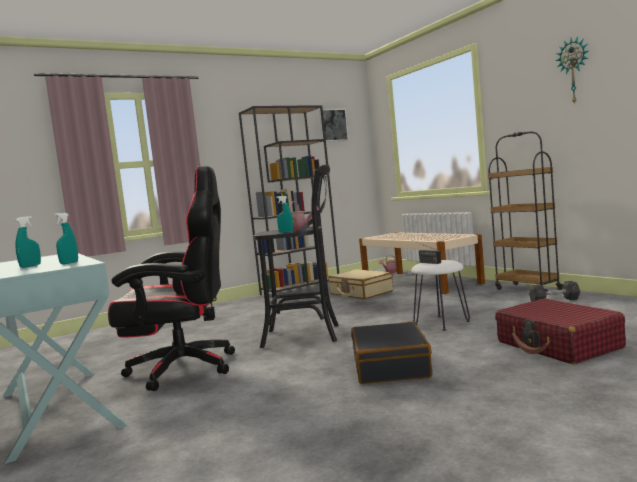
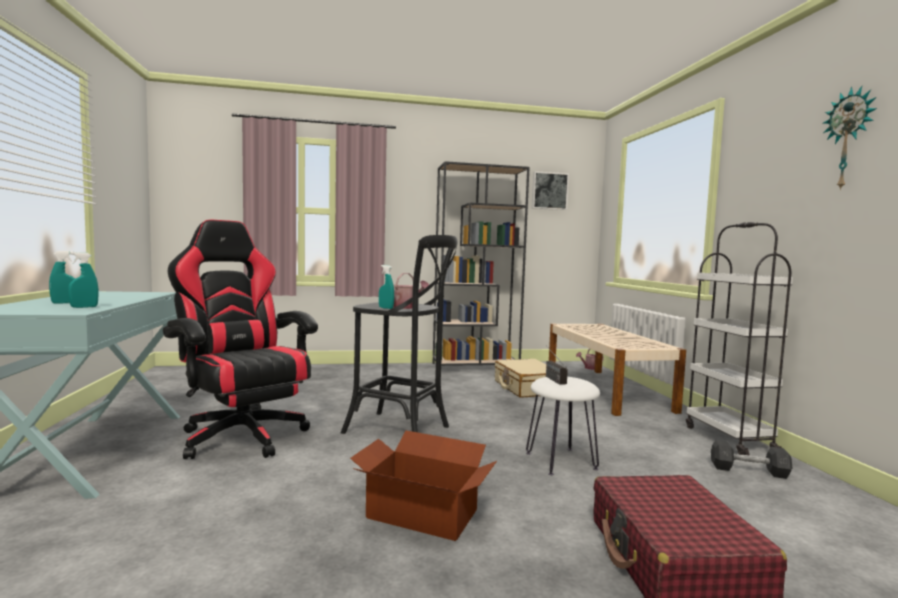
camera: 20 degrees right, 0 degrees up
black office chair [108,166,235,391] -> black office chair turned 150 degrees counterclockwise [163,220,318,459]
black suitcase [351,322,432,384] -> cardboard box [350,430,497,541]
brown cart [488,132,563,292] -> white cart [686,222,793,456]

